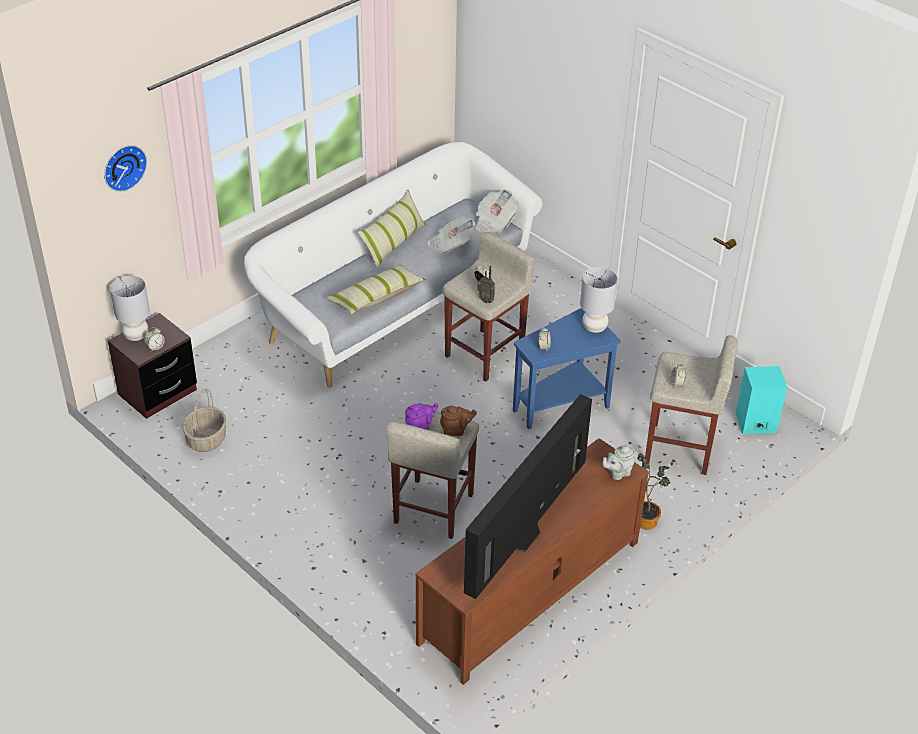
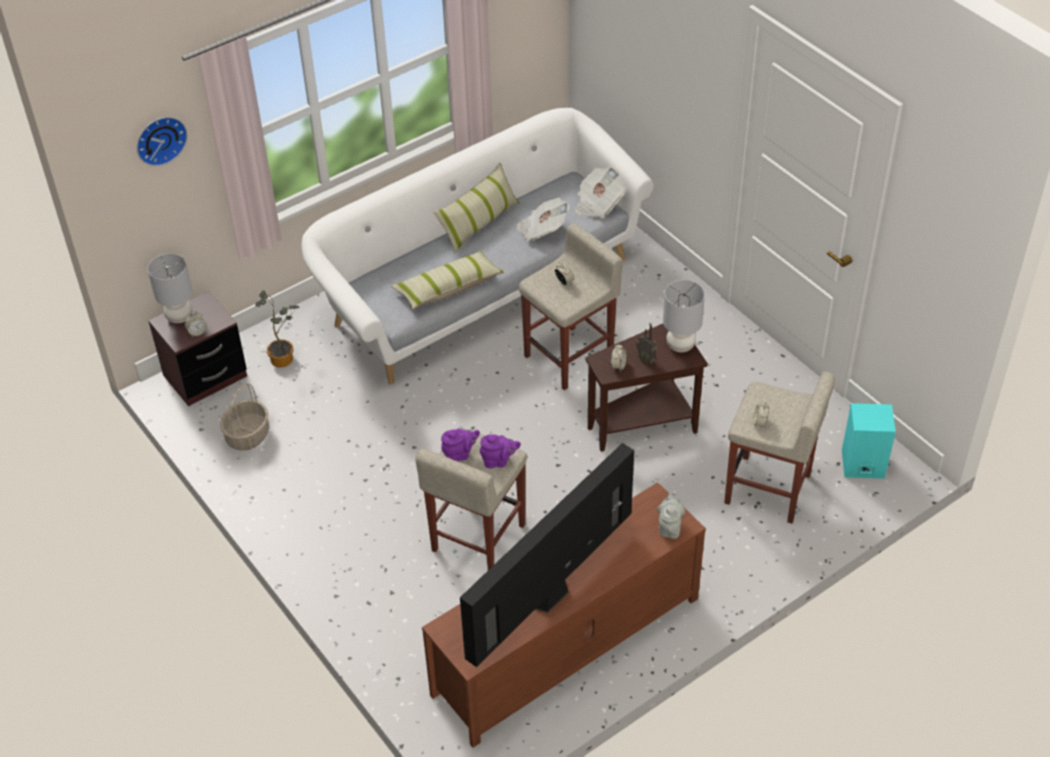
camera: 10 degrees right, 5 degrees up
brown teapot [440,405,477,437] -> purple teapot [480,434,521,468]
radio [477,266,495,303] -> radio moved to [636,325,657,364]
blue side table [513,308,621,429] -> brown side table [586,324,708,452]
grey teapot [602,445,635,480] -> grey teapot turned 120 degrees clockwise [657,491,685,539]
potted plant [637,453,670,529] -> potted plant moved to [255,290,299,367]

